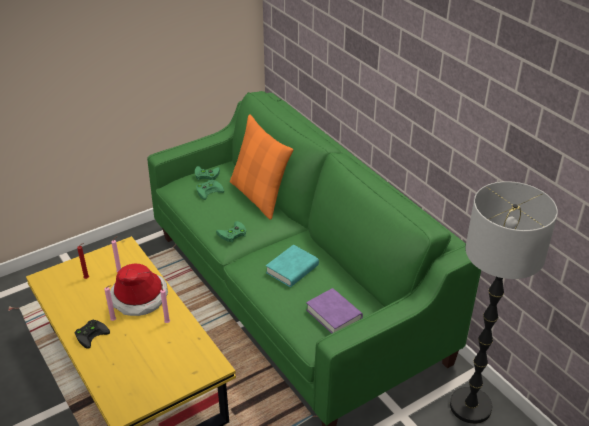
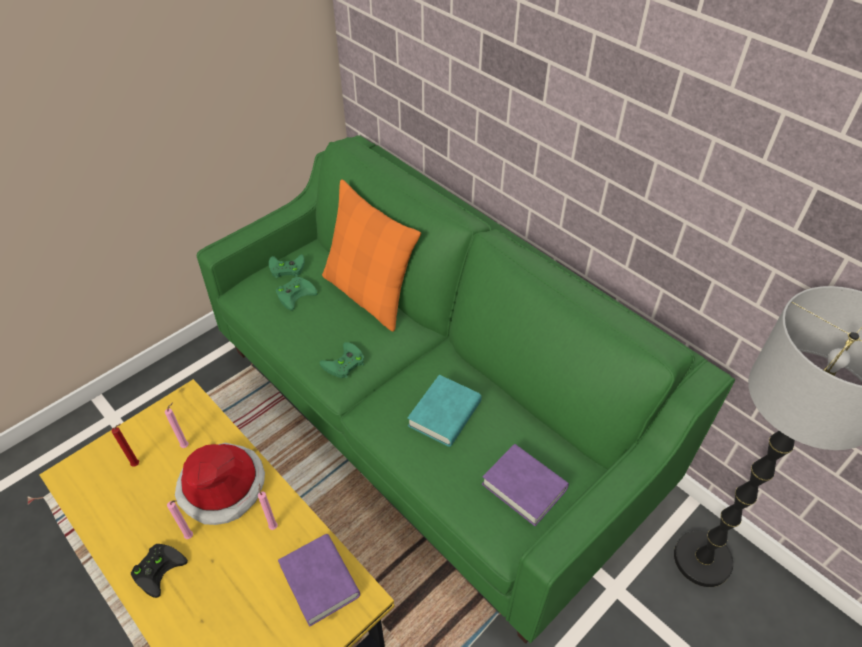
camera: 10 degrees left, 10 degrees up
none -> purple book [278,534,360,627]

